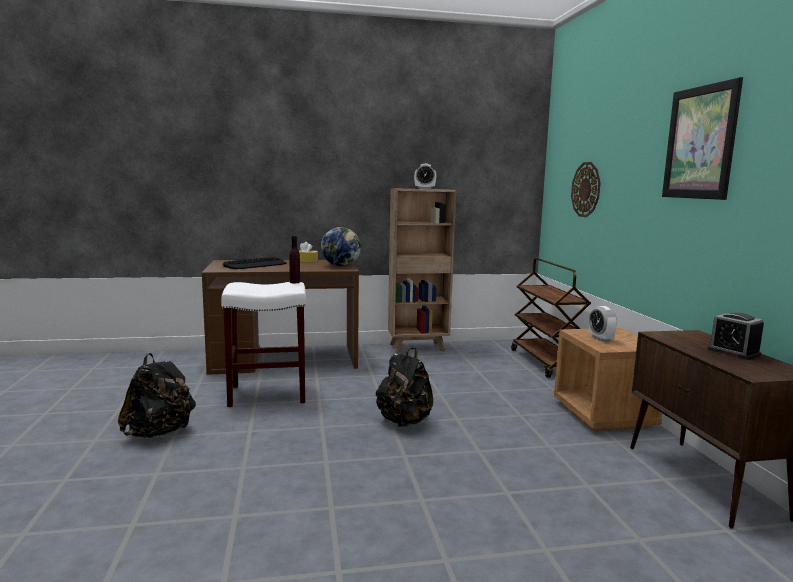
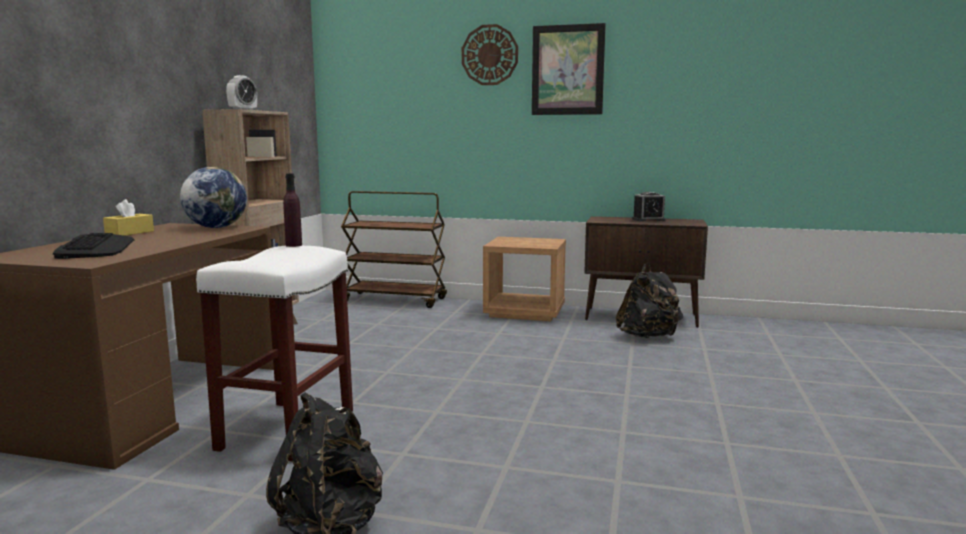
camera: 65 degrees left, 0 degrees up
black backpack [376,348,433,427] -> black backpack moved to [616,263,683,338]
wall clock [571,162,601,217] -> wall clock moved to [462,24,518,85]
alarm clock [589,306,617,342] -> none

